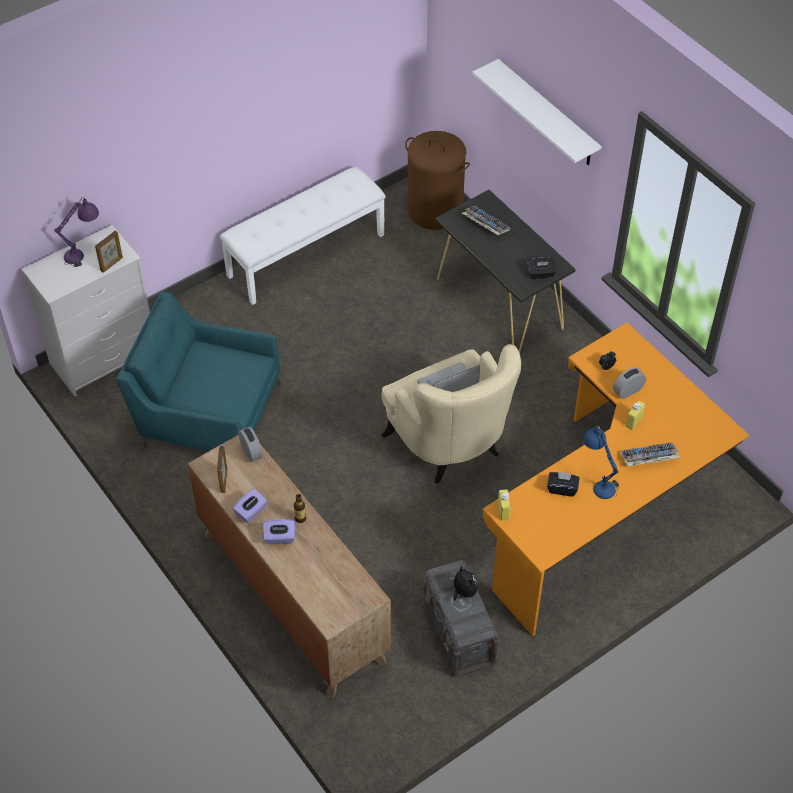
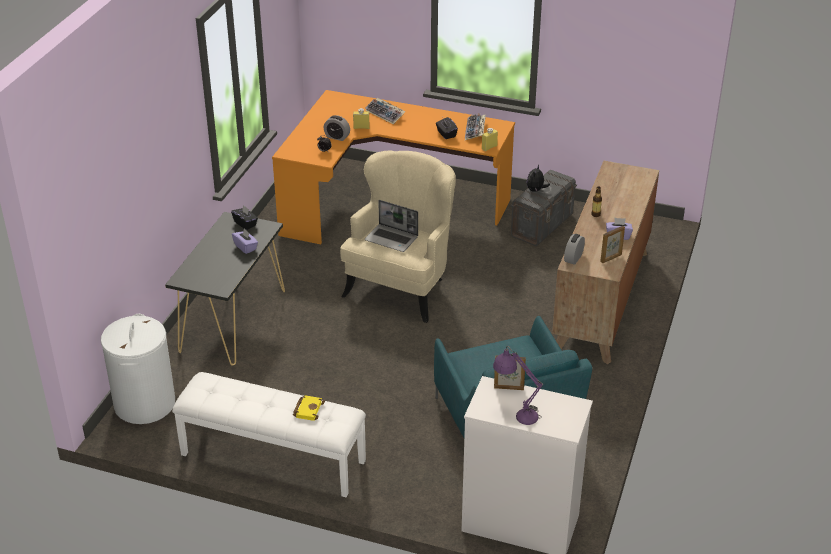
camera: 125 degrees left, 15 degrees down
purple tissue box [263,519,295,544] -> purple tissue box moved to [232,228,258,254]
brown laundry basket [405,131,470,230] -> white laundry basket [101,314,175,424]
keyboard [462,206,511,235] -> keyboard moved to [465,113,486,140]
white shelf [472,59,601,165] -> none
blue table lamp [583,425,619,499] -> none
none -> yellow book [293,395,325,421]

